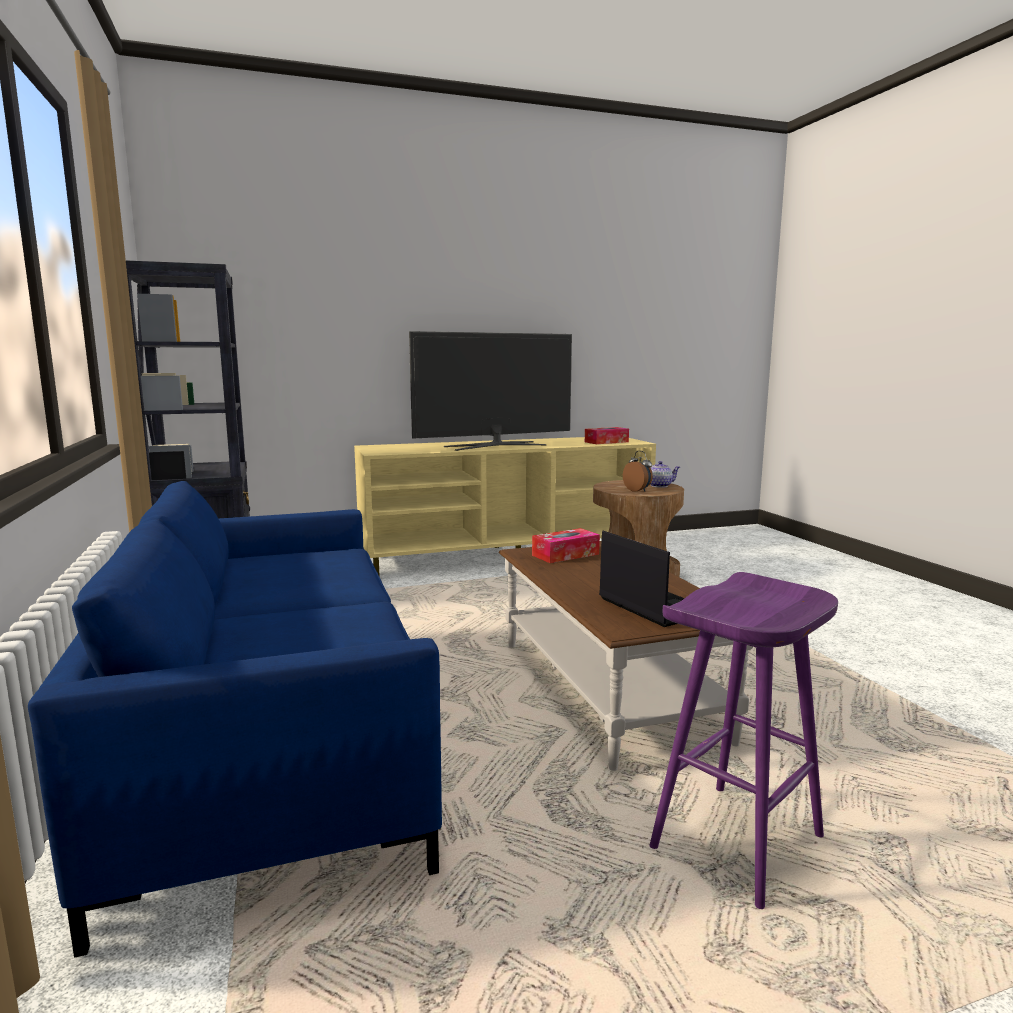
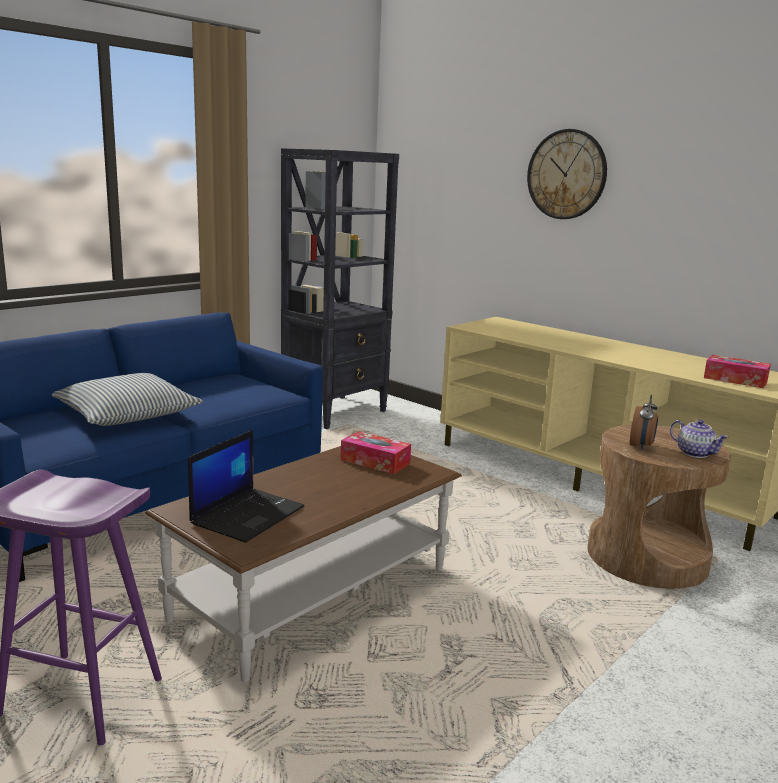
camera: 60 degrees right, 5 degrees up
television [409,331,572,451] -> none
none -> pillow [52,373,203,426]
none -> wall clock [527,129,607,219]

